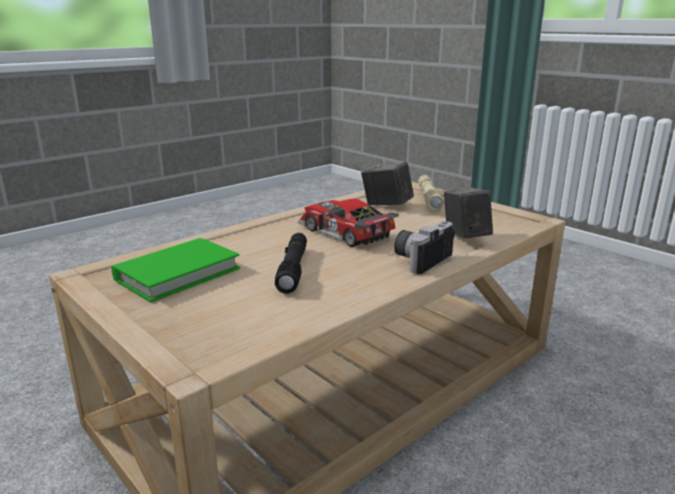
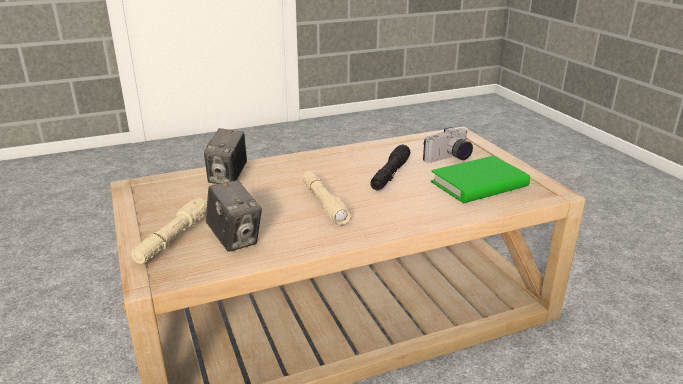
camera: 160 degrees left, 5 degrees up
toy car [298,198,399,247] -> beige flashlight [302,171,351,225]
camera [394,221,455,274] -> camera moved to [423,127,473,163]

